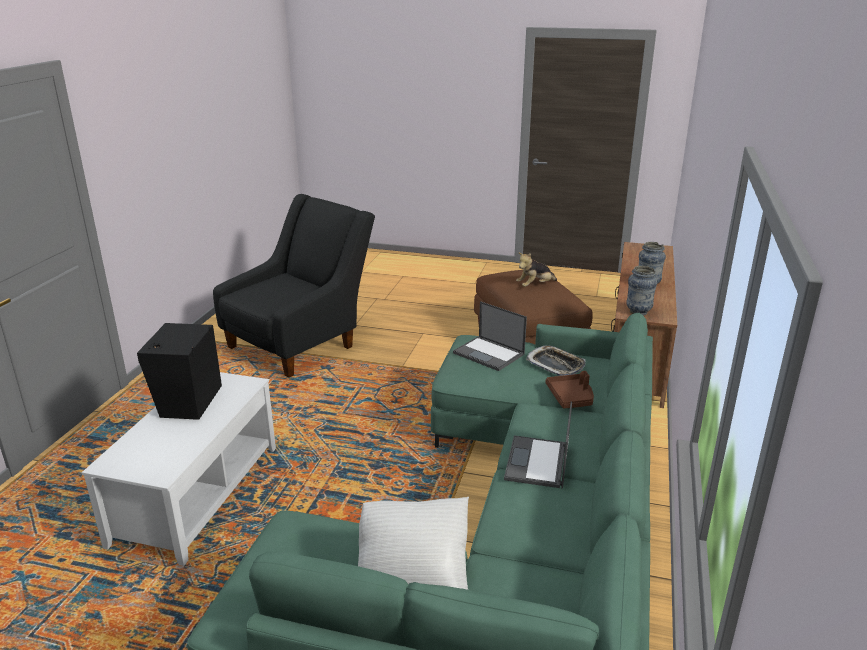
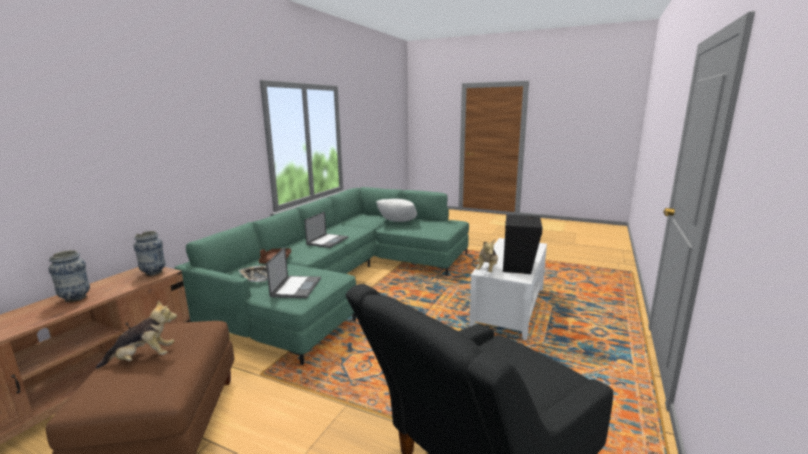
camera: 170 degrees left, 10 degrees down
laptop [453,301,527,371] -> laptop turned 45 degrees clockwise [266,247,321,298]
none -> plush toy [476,240,498,272]

